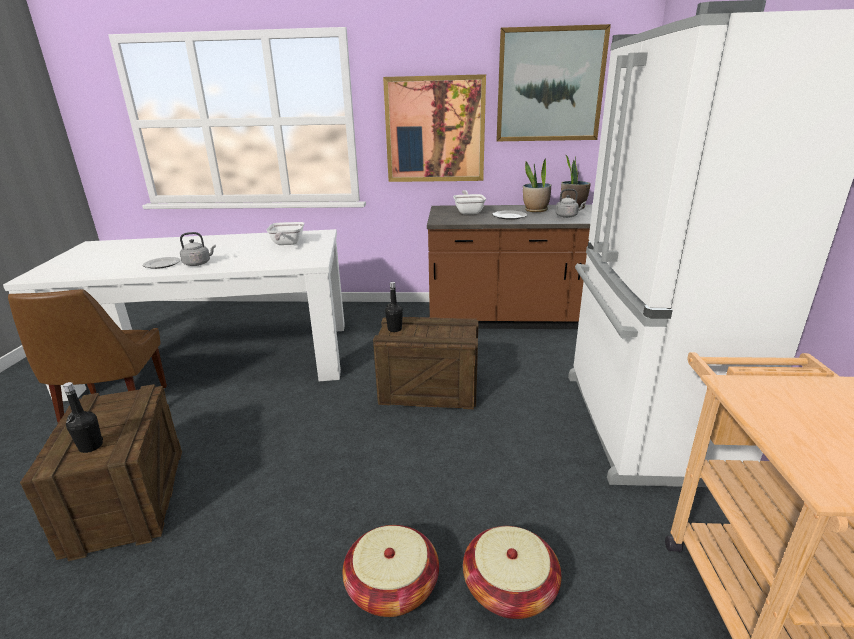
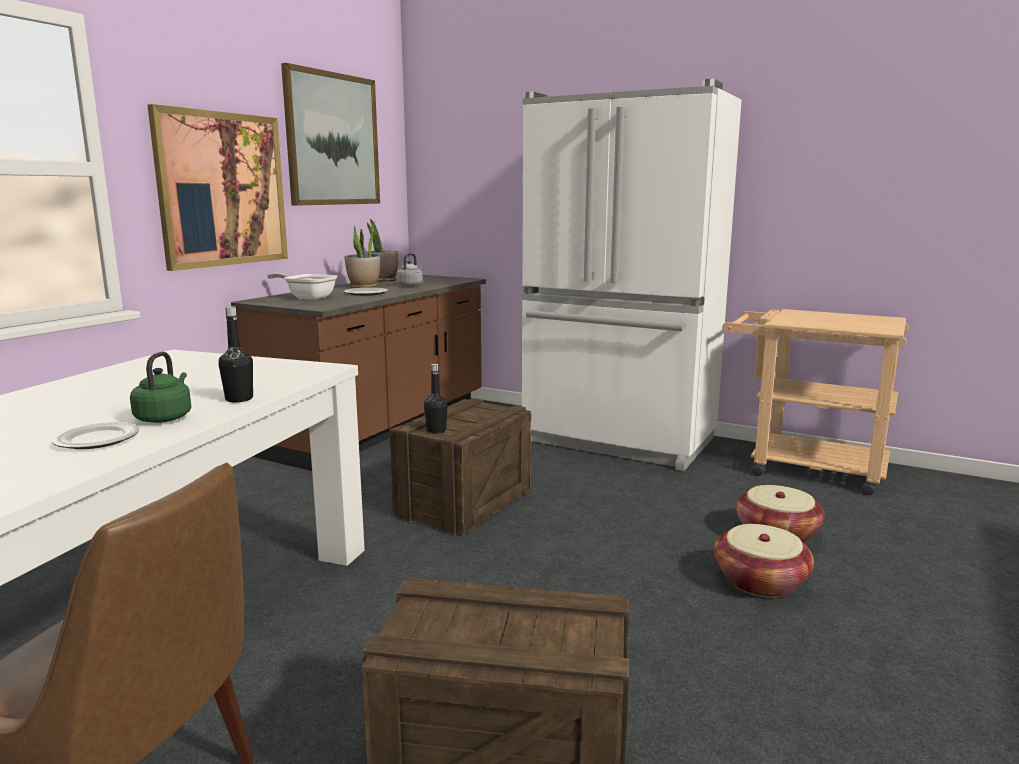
camera: 65 degrees left, 10 degrees down
black bottle [63,382,103,453] -> black bottle moved to [218,306,253,402]
grey kettle [180,232,216,266] -> green kettle [130,352,191,423]
frying pan [266,222,304,245] -> none

